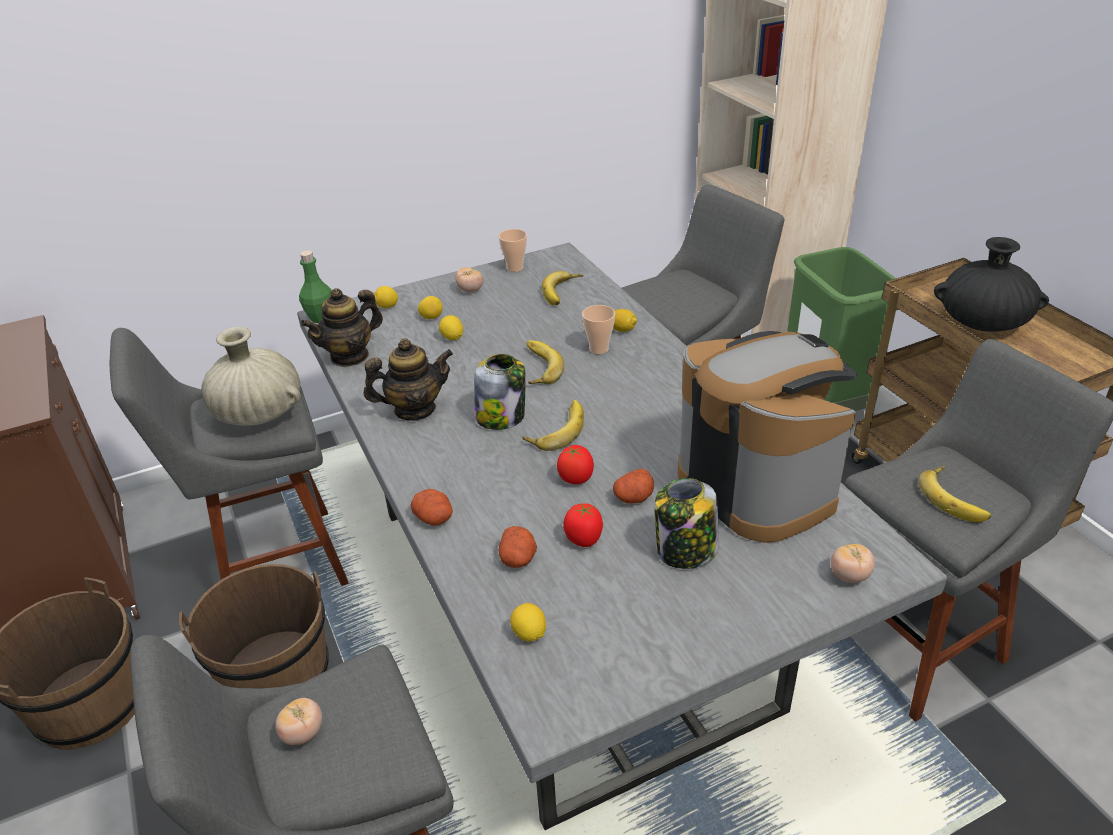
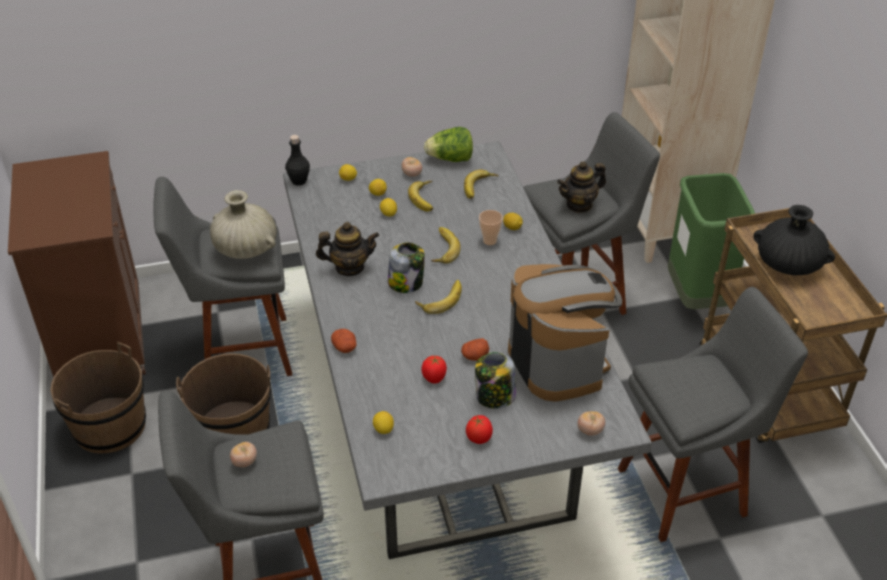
camera: 10 degrees right, 5 degrees up
green bottle [299,250,332,323] -> black bottle [285,135,310,186]
teapot [301,288,383,367] -> teapot moved to [557,161,606,213]
cup [498,229,527,272] -> lettuce [424,127,473,162]
potato [499,526,537,568] -> none
tomato [557,445,594,484] -> tomato moved to [466,415,493,444]
banana [919,466,991,522] -> banana moved to [408,181,433,211]

